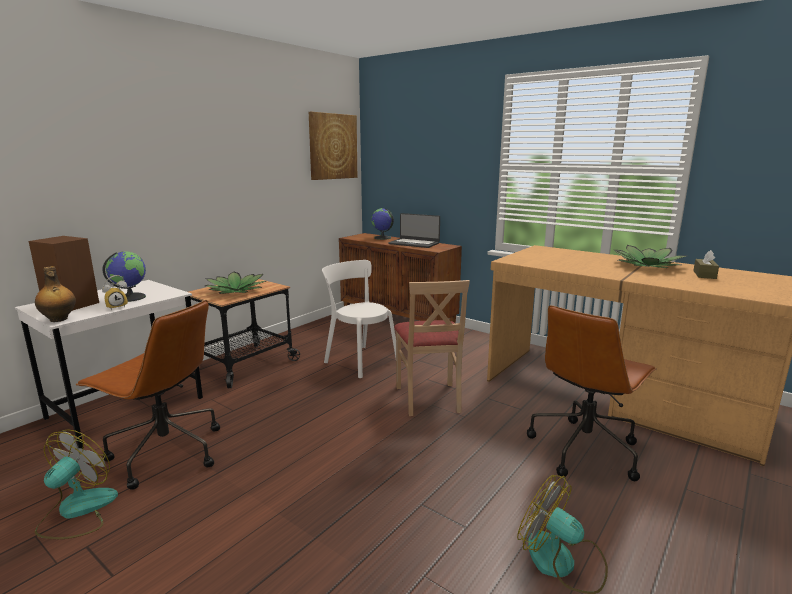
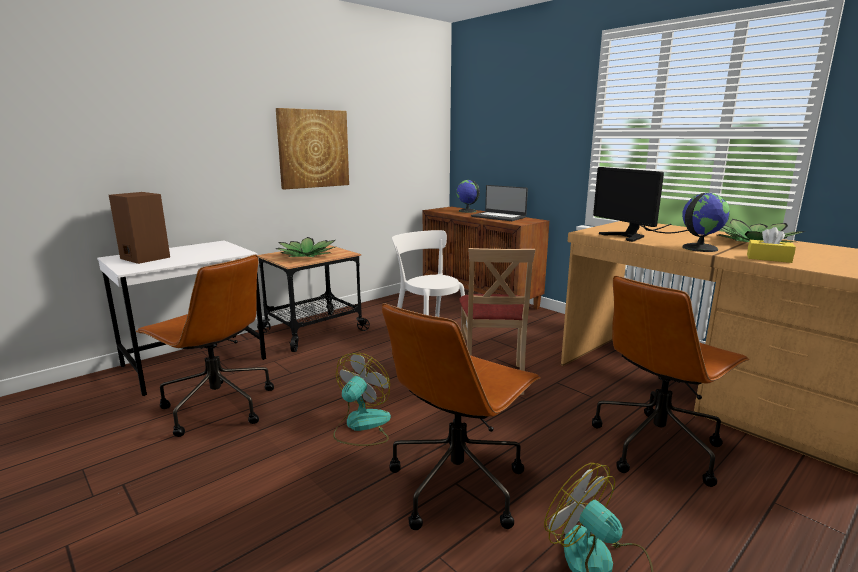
camera: 10 degrees right, 0 degrees up
bottle [35,266,76,322] -> none
fan [35,429,118,539] -> fan moved to [333,353,391,446]
alarm clock [102,275,128,310] -> none
globe [103,251,146,302] -> globe moved to [682,193,730,252]
picture [309,112,357,180] -> picture moved to [276,108,349,189]
brown tissue box [693,250,719,279] -> none
none -> brown office chair [382,303,541,530]
none -> monitor [593,167,688,242]
none -> yellow tissue box [747,227,796,263]

